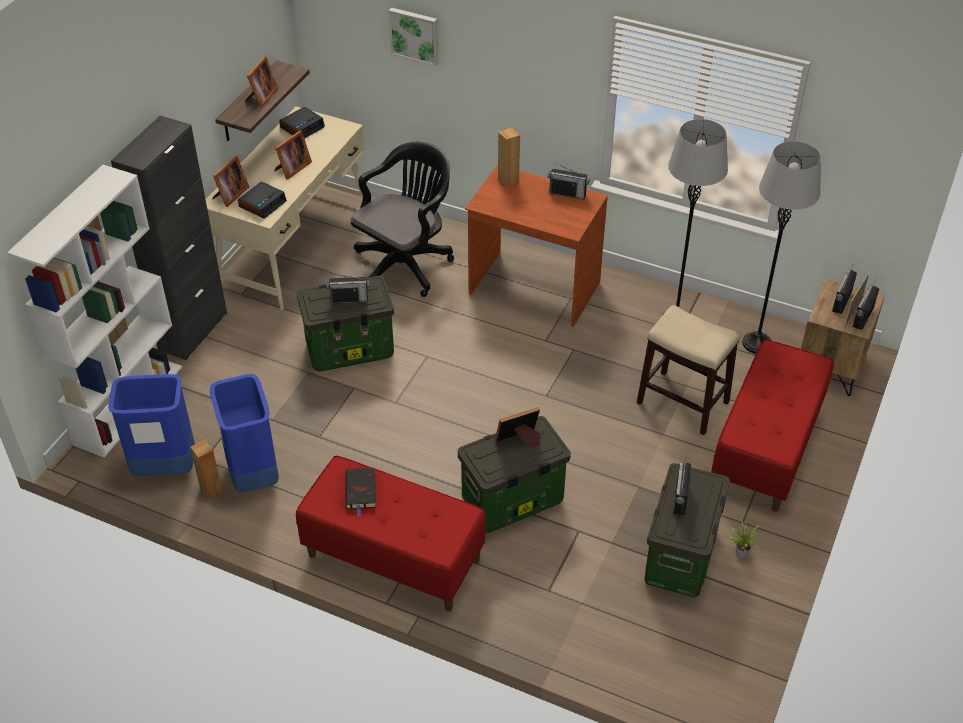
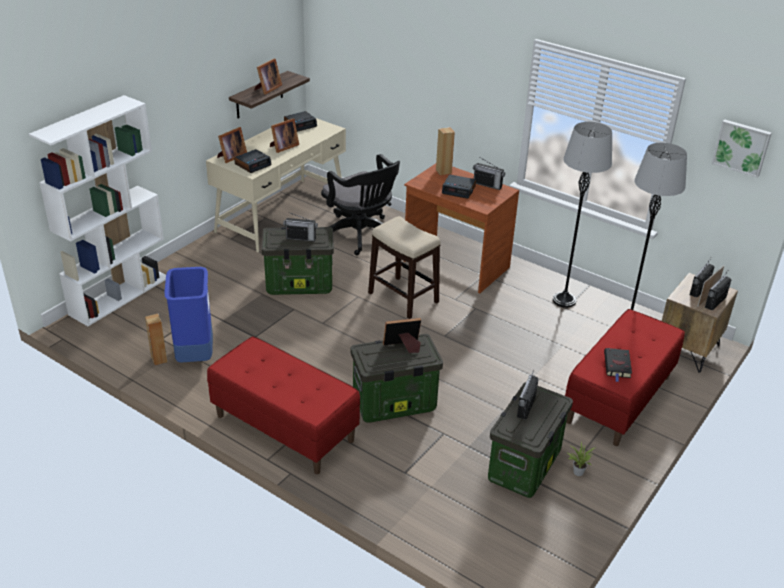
camera: 10 degrees right, 10 degrees down
blue trash can [108,374,195,476] -> none
black cabinet [111,116,227,360] -> none
black book [345,468,376,516] -> black book moved to [604,348,632,382]
black office chair [351,142,454,297] -> black office chair turned 90 degrees clockwise [321,154,400,255]
picture [389,8,438,66] -> picture moved to [712,119,772,178]
stool [637,305,739,435] -> stool moved to [368,216,441,319]
none -> alarm clock [442,174,476,199]

